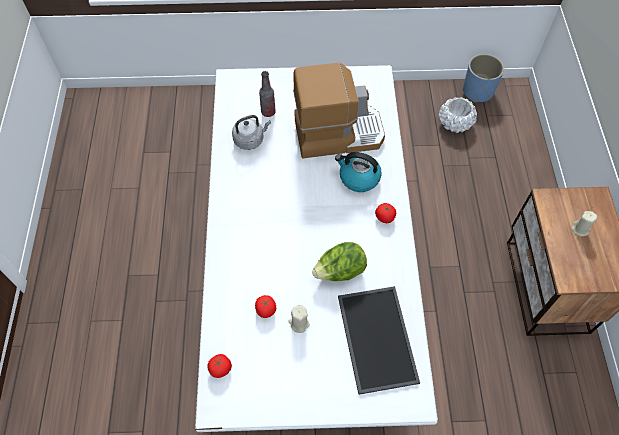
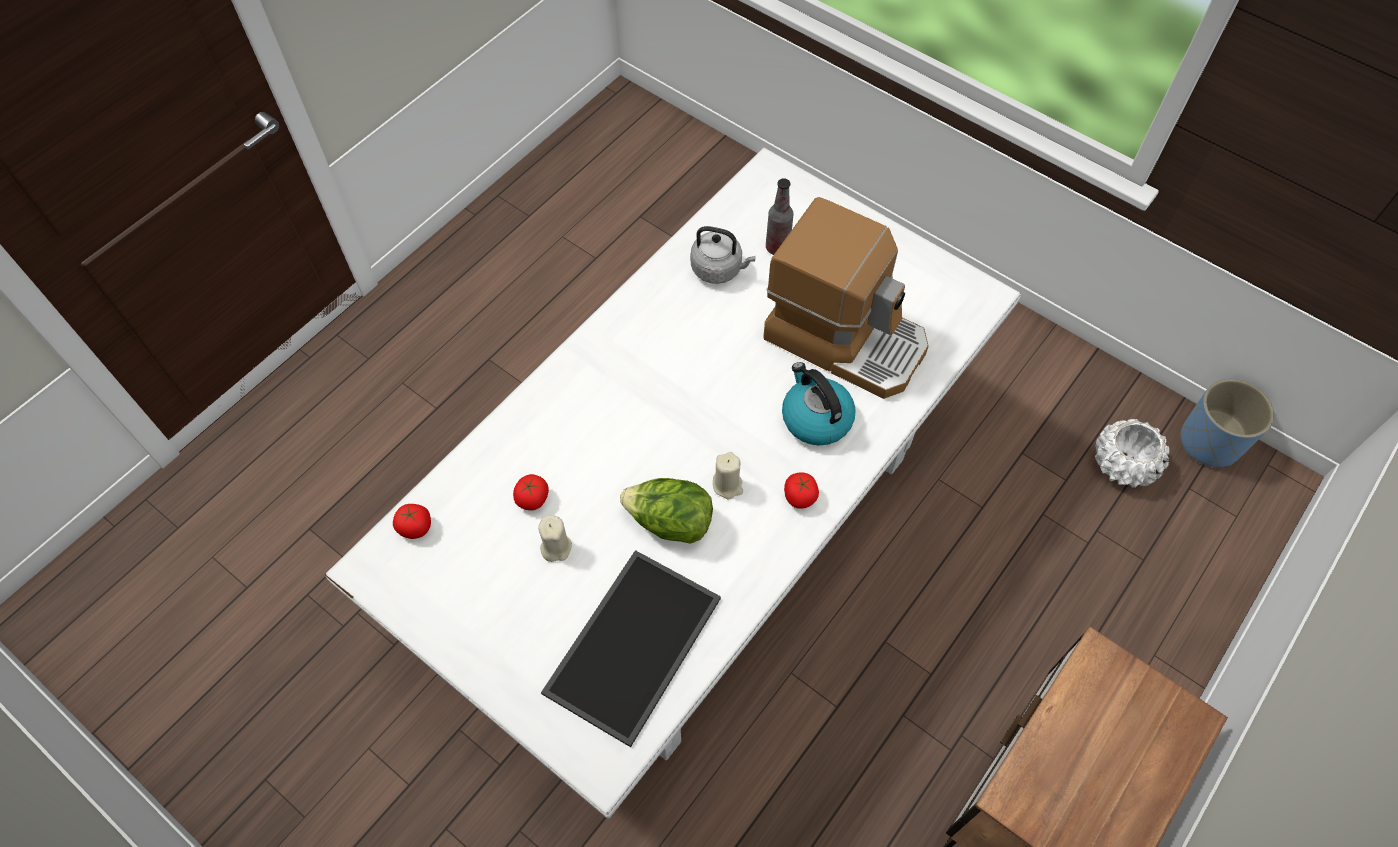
camera: 40 degrees right, 0 degrees up
beige candle [571,211,597,237] -> beige candle moved to [713,452,743,500]

